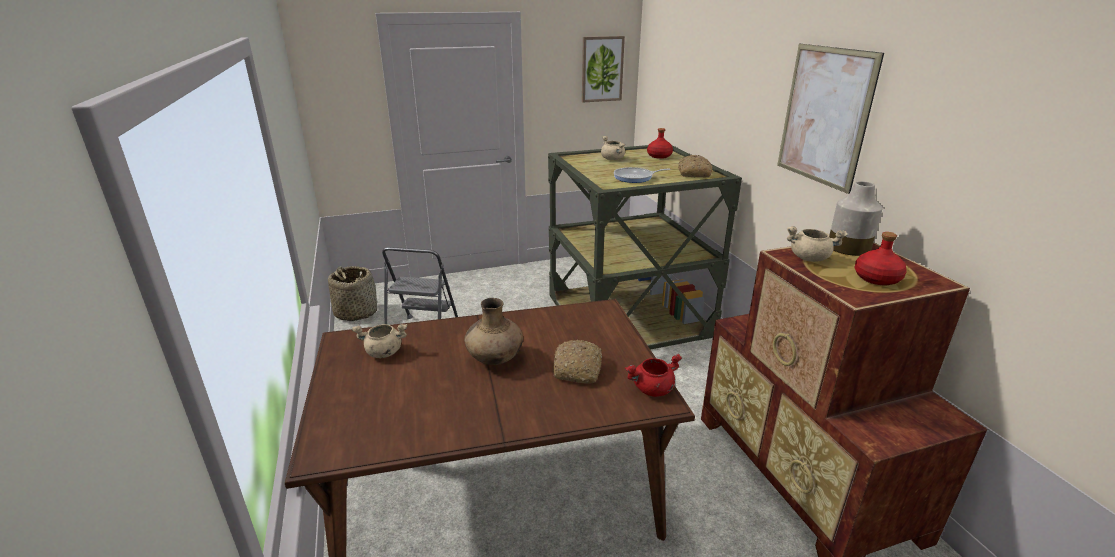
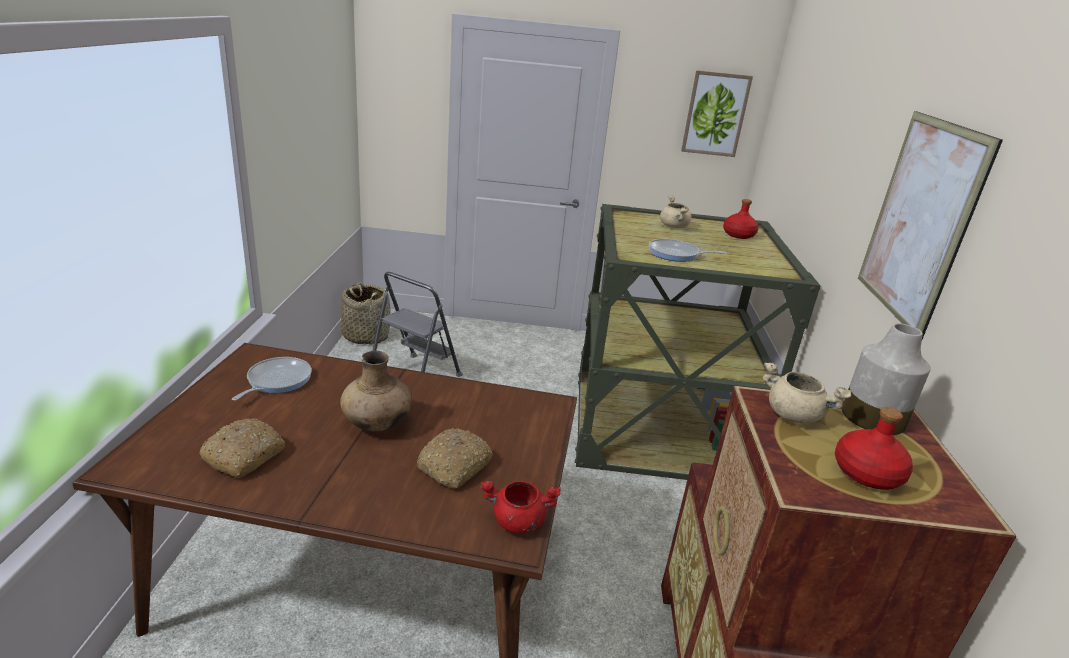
camera: 20 degrees right, 0 degrees up
beige cooking pot [351,324,407,358] -> frying pan [232,357,312,401]
bread [678,155,713,177] -> bread moved to [199,419,285,478]

